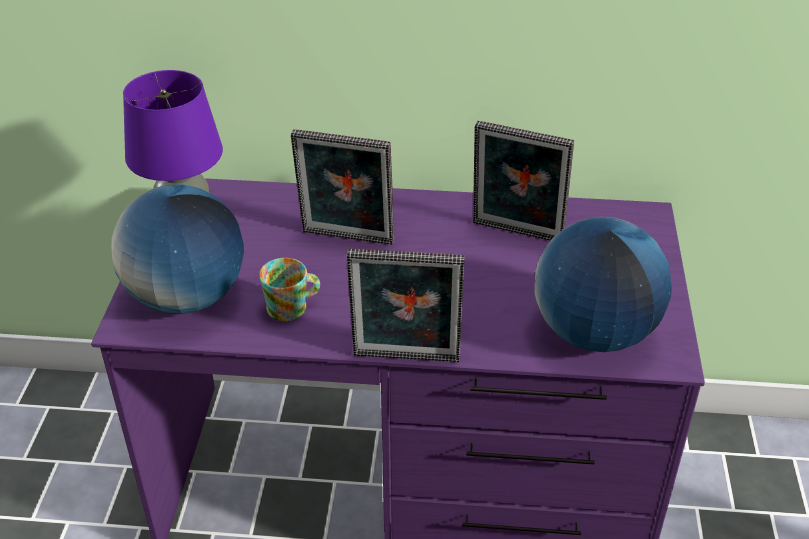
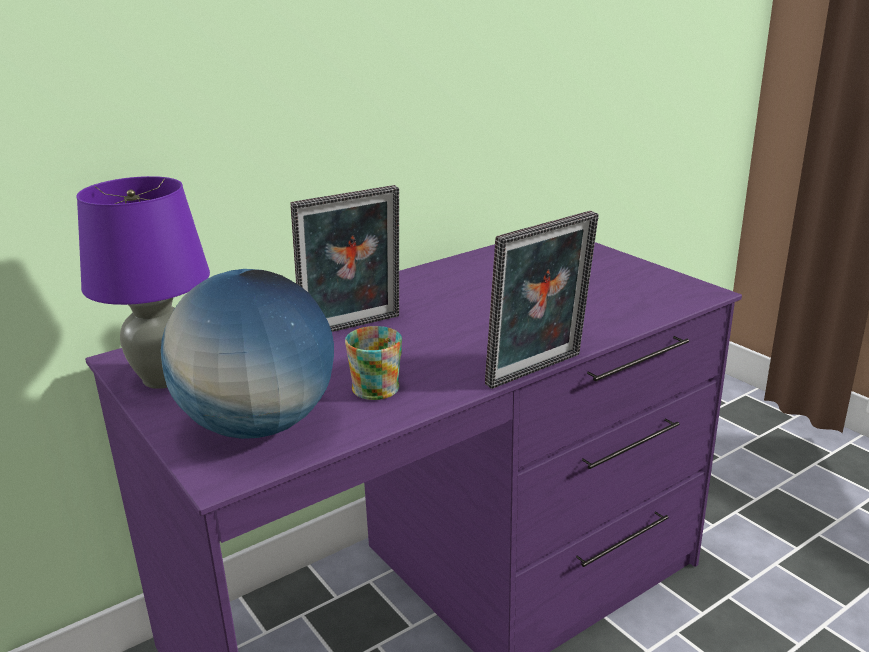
camera: 40 degrees left, 15 degrees down
picture frame [473,121,574,241] -> none
globe [535,217,672,352] -> none

